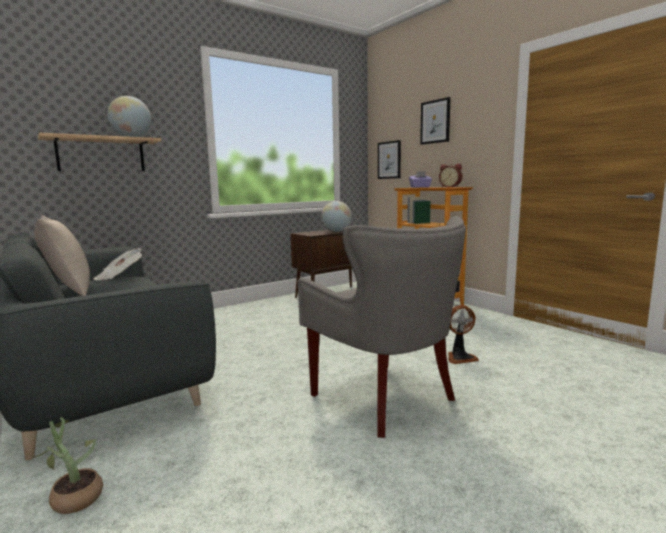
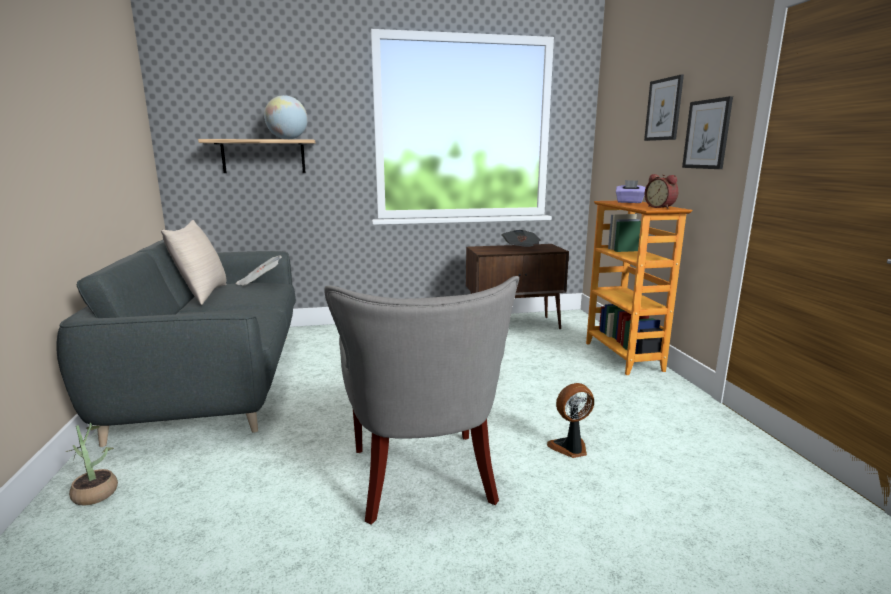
camera: 25 degrees right, 5 degrees up
globe [321,201,352,232] -> newspaper [501,230,541,247]
picture [378,140,401,179] -> picture moved to [682,96,733,169]
fan [448,305,479,364] -> fan turned 150 degrees clockwise [547,383,594,458]

